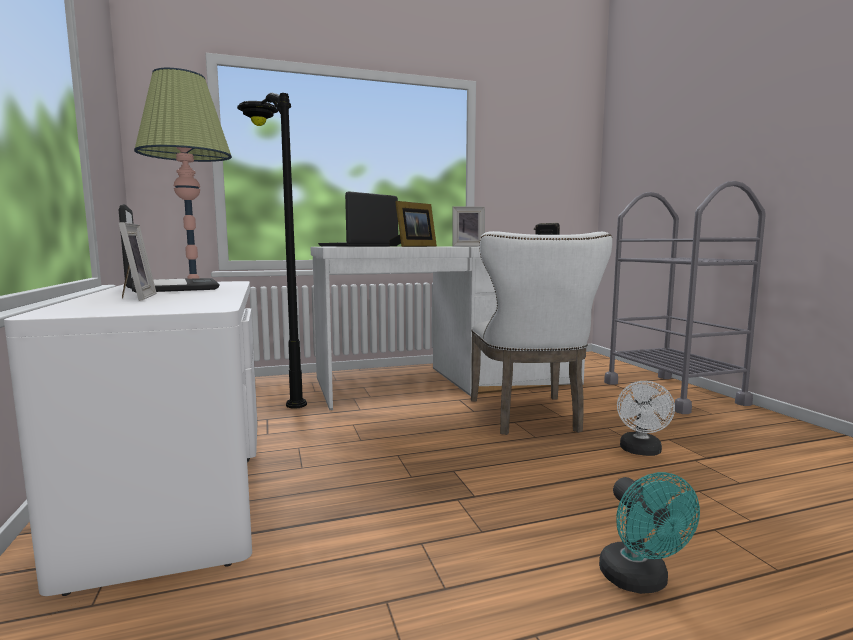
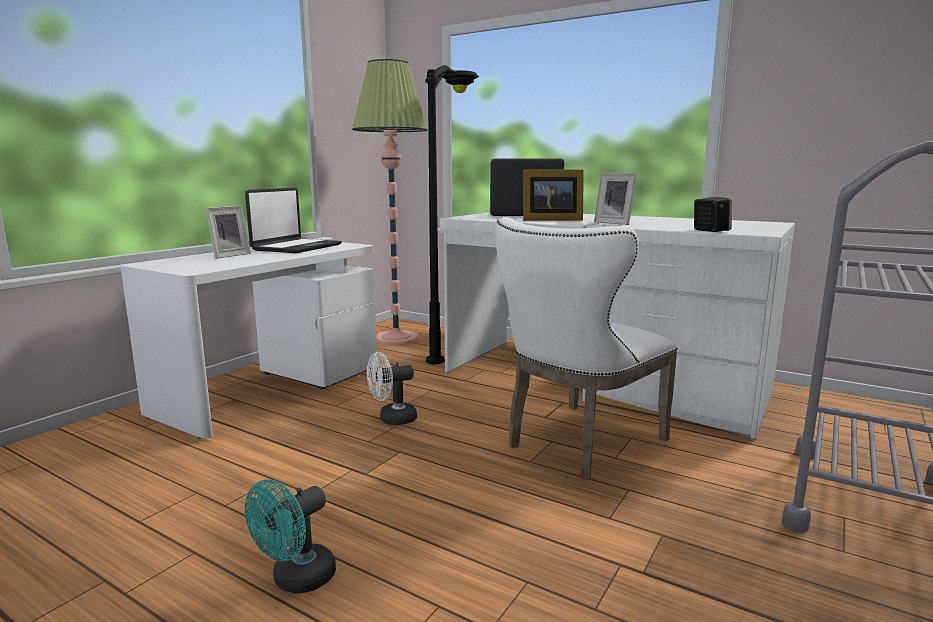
camera: 50 degrees right, 5 degrees up
white fan [617,381,675,456] -> white fan moved to [367,352,417,425]

